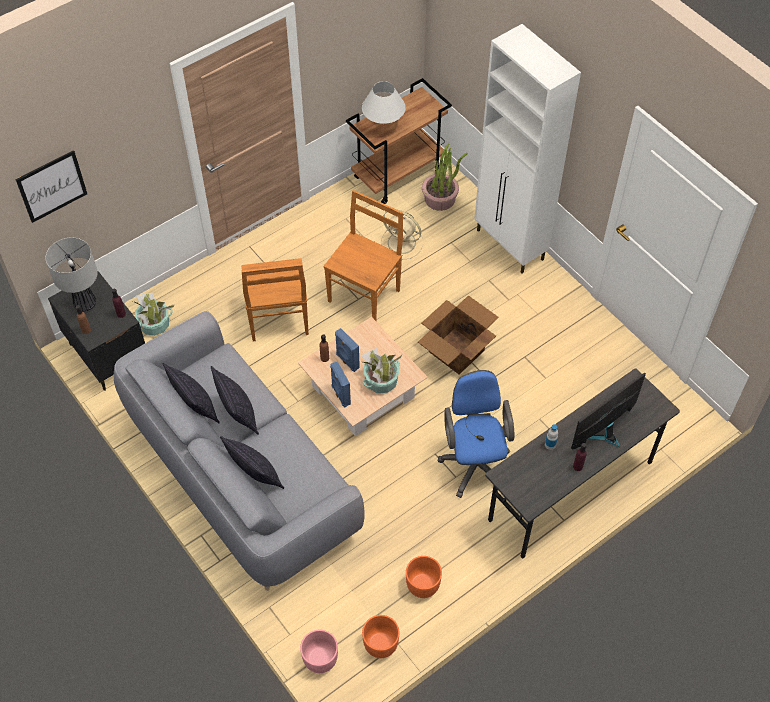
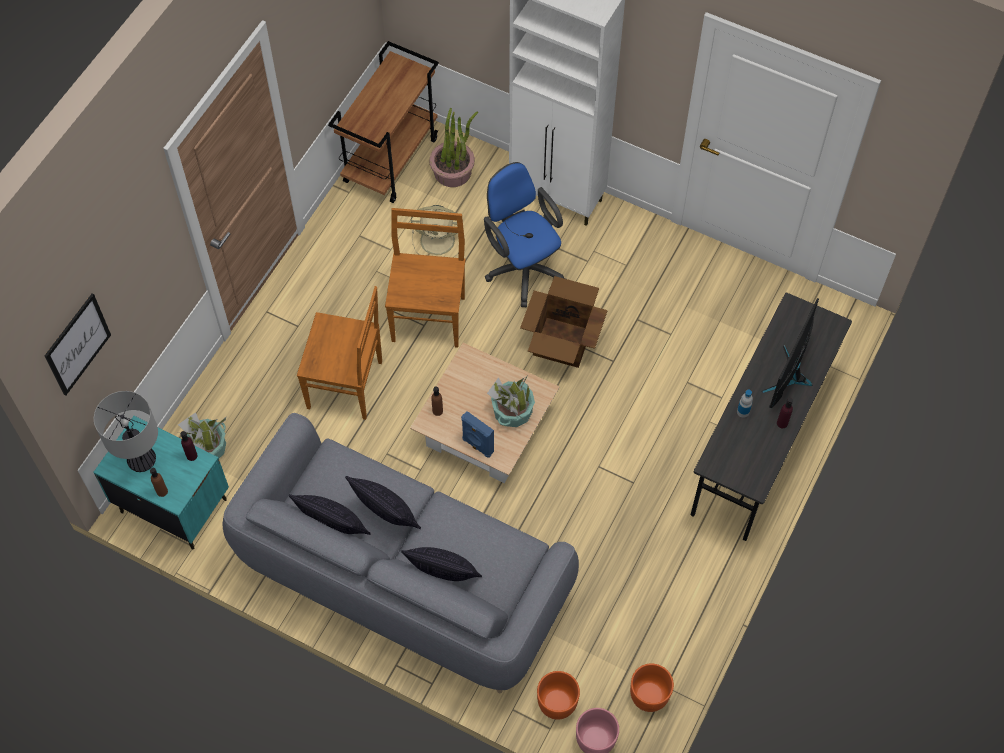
camera: 25 degrees left, 5 degrees up
black nightstand [48,271,145,391] -> turquoise nightstand [93,416,229,550]
brown chair [241,258,309,341] -> brown chair turned 45 degrees counterclockwise [297,286,382,420]
blue speaker [335,328,360,372] -> none
white table lamp [362,81,406,125] -> none
orange planter [406,556,442,598] -> orange planter moved to [537,671,580,720]
blue office chair [438,370,514,498] -> blue office chair moved to [484,162,566,307]

